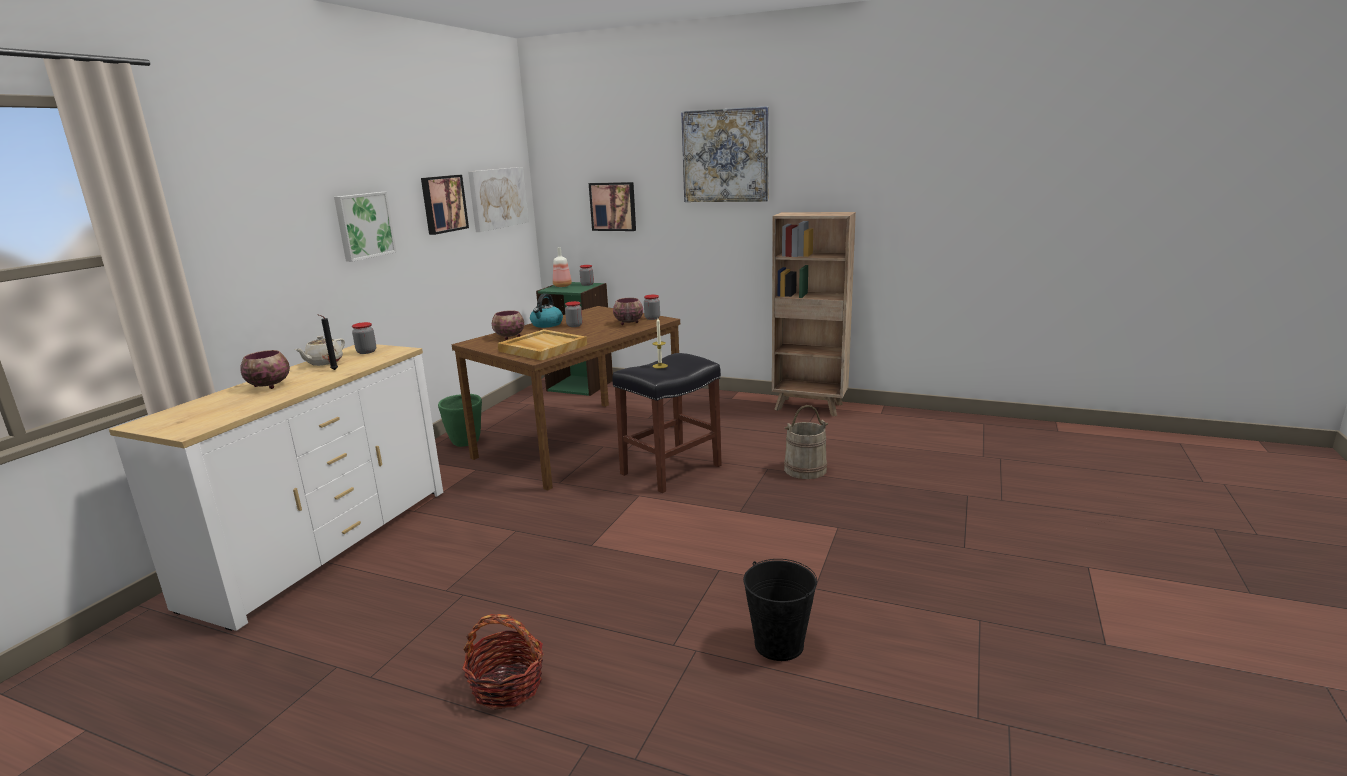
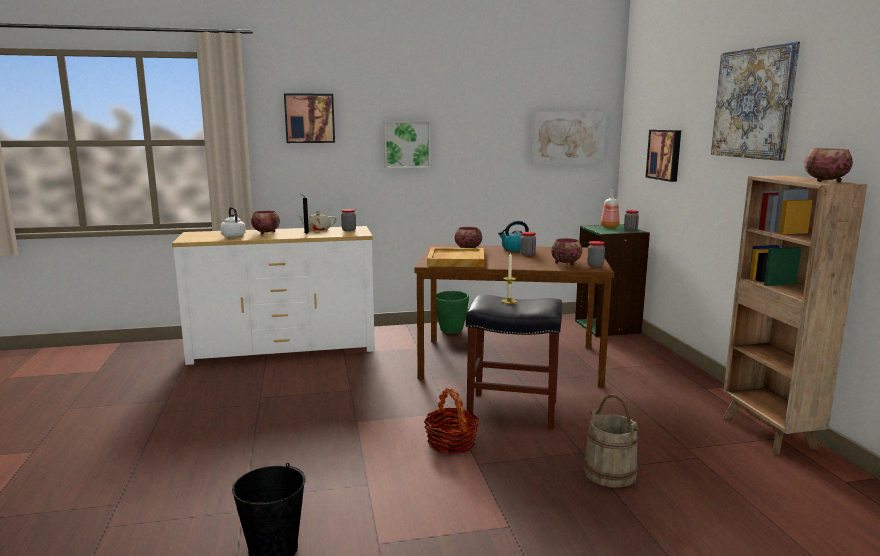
camera: 55 degrees right, 5 degrees down
picture [421,175,469,235] -> picture moved to [284,93,335,143]
basket [462,614,544,710] -> basket moved to [424,388,479,454]
none -> white kettle [220,207,246,238]
none -> bowl [804,148,853,182]

